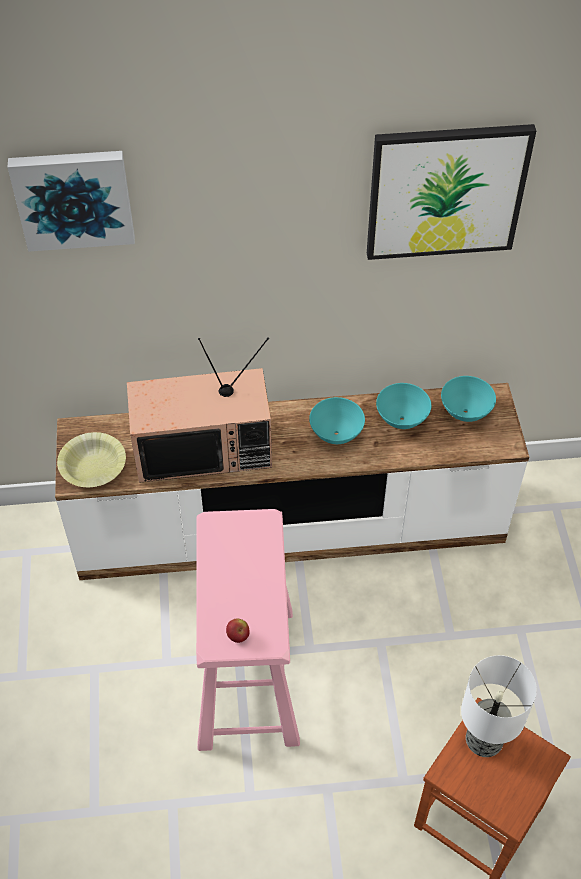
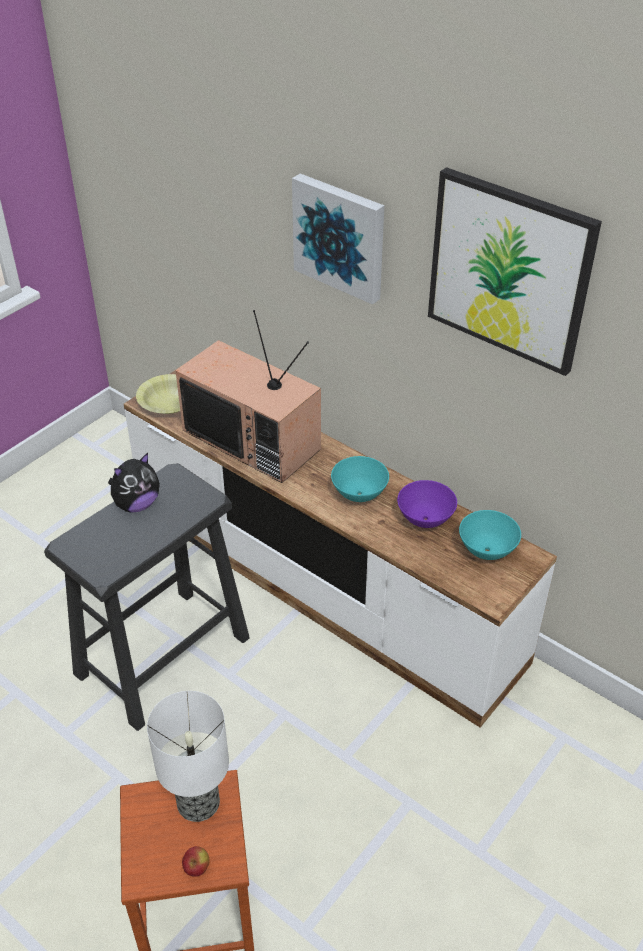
camera: 45 degrees right, 10 degrees down
picture [8,151,135,252] -> picture moved to [292,174,384,305]
pink stool [196,509,300,751] -> black stool [44,463,250,731]
apple [226,618,250,643] -> apple moved to [182,846,210,877]
turquoise bowl [376,383,431,429] -> purple bowl [397,480,457,528]
none -> plush toy [108,453,160,513]

